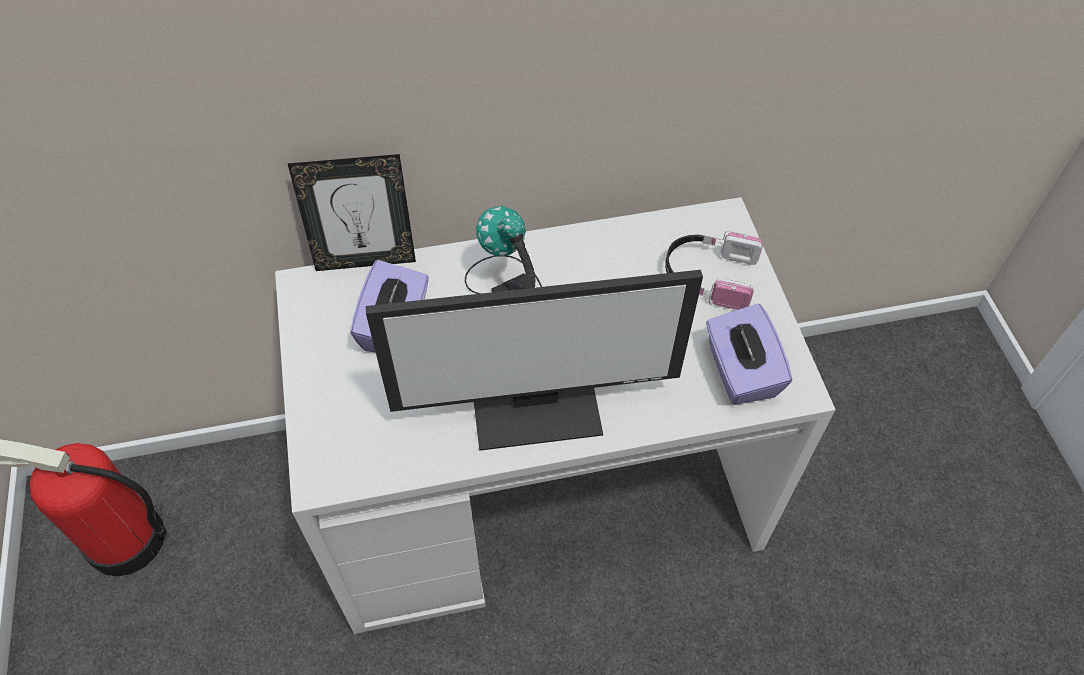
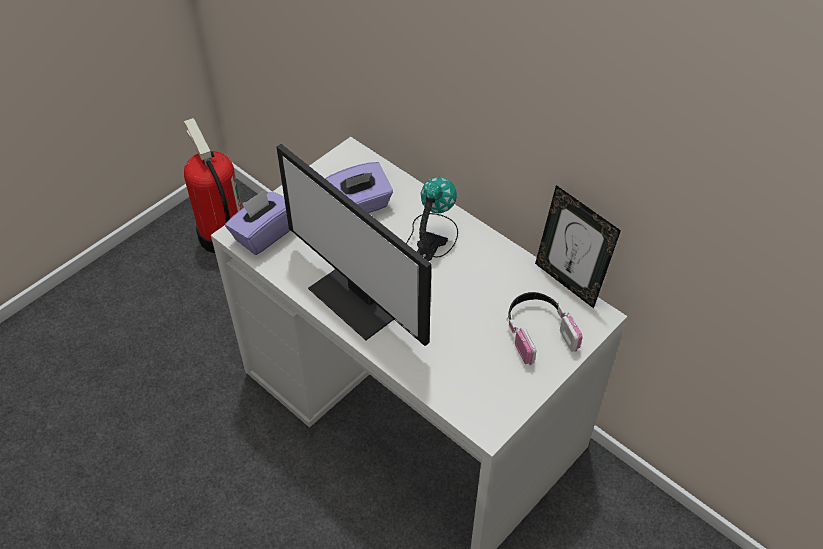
camera: 55 degrees right, 5 degrees down
picture frame [287,154,416,271] -> picture frame moved to [535,185,621,308]
purple tissue box [706,304,792,405] -> purple tissue box moved to [225,190,290,255]

